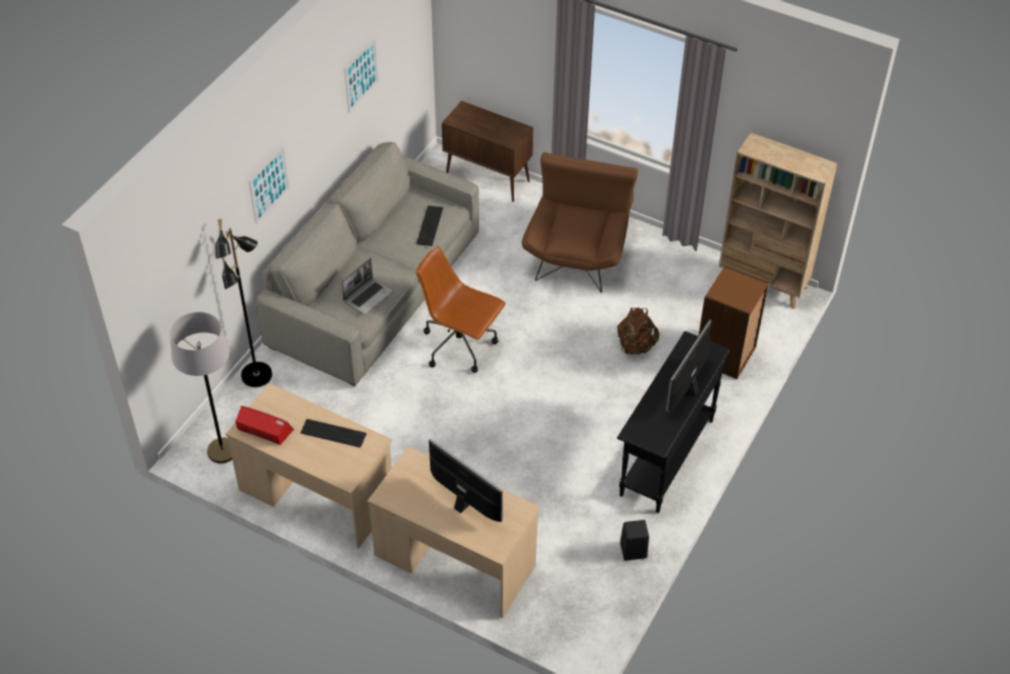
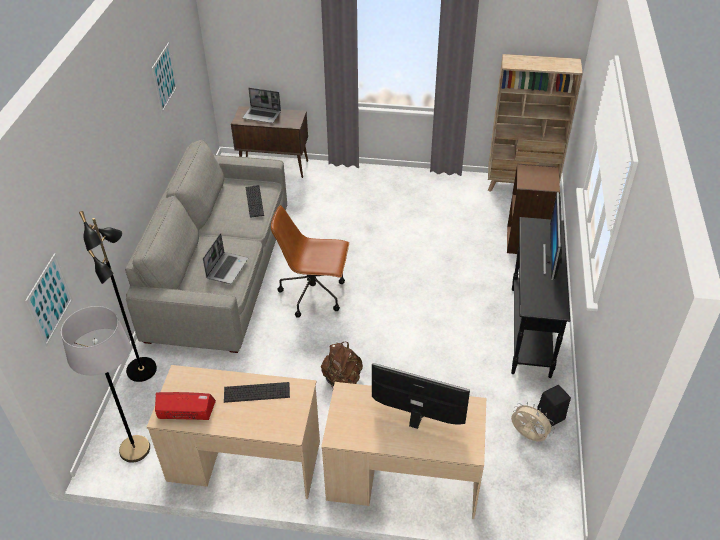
camera: 20 degrees left, 5 degrees down
picture [249,146,290,224] -> picture moved to [25,253,73,347]
brown armchair [522,152,638,293] -> none
brown backpack [617,307,659,355] -> brown backpack moved to [321,341,363,388]
none -> laptop [243,88,281,123]
none -> beige fan [511,402,555,442]

